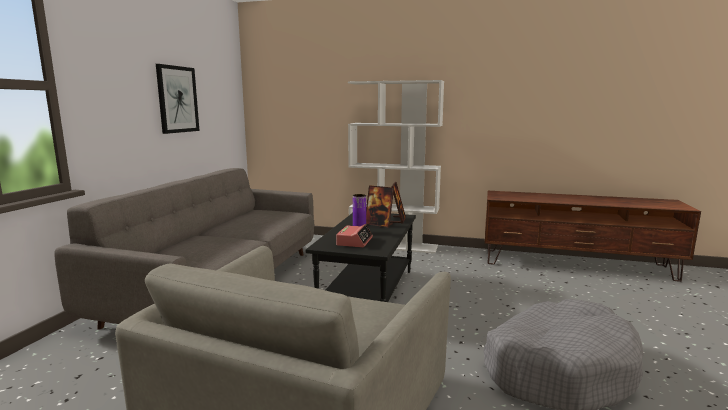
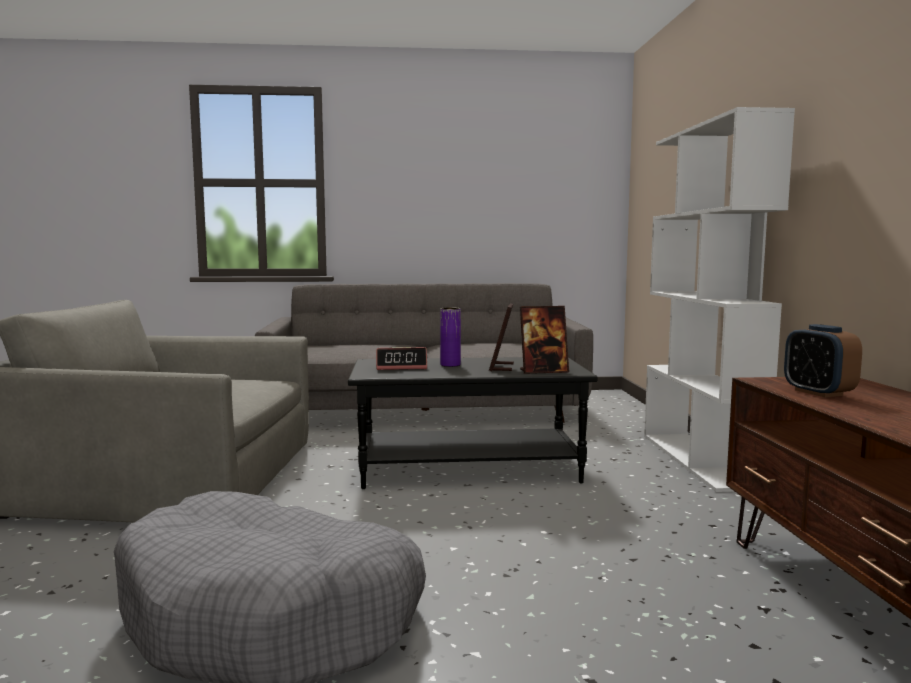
camera: 70 degrees right, 5 degrees down
picture [156,64,200,134] -> none
none -> alarm clock [784,324,862,397]

